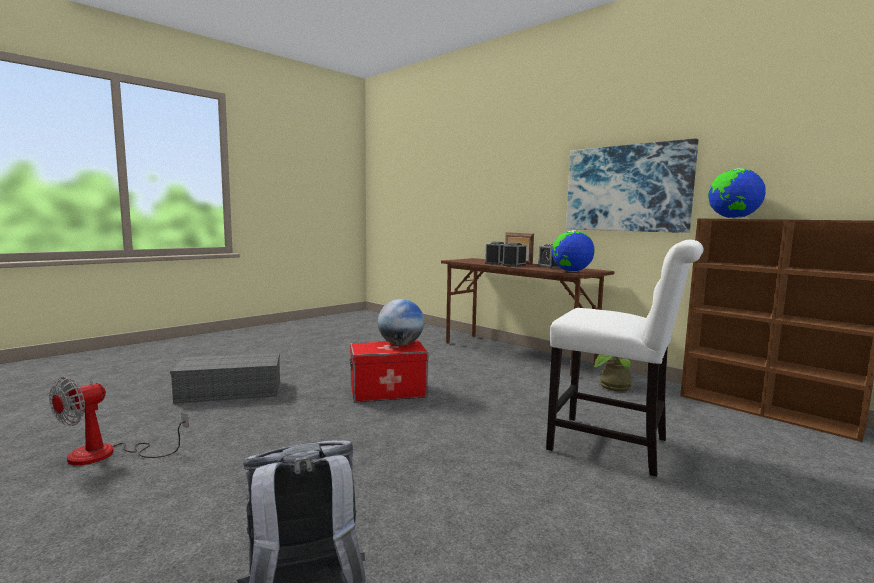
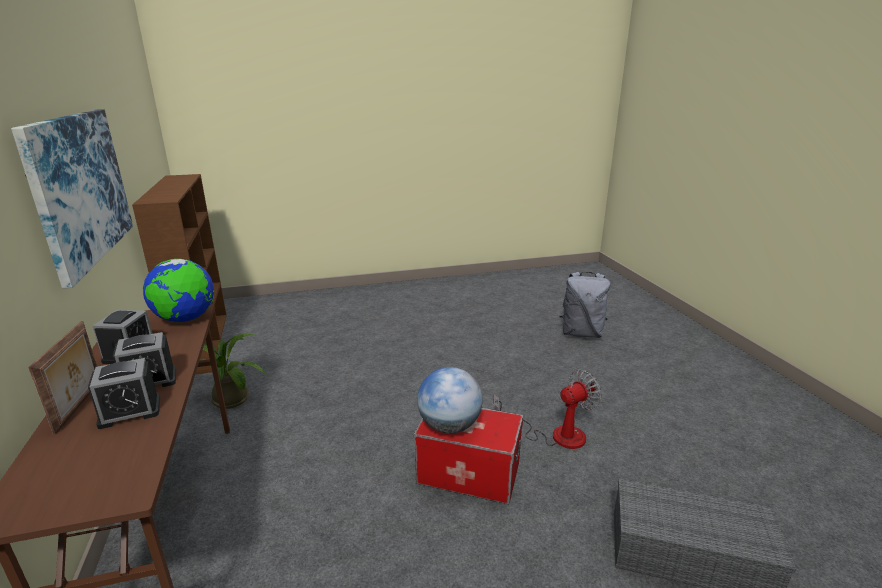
camera: 150 degrees left, 15 degrees up
fan [49,377,189,465] -> fan moved to [493,369,602,449]
white chair [546,240,703,477] -> none
globe [708,168,766,219] -> none

